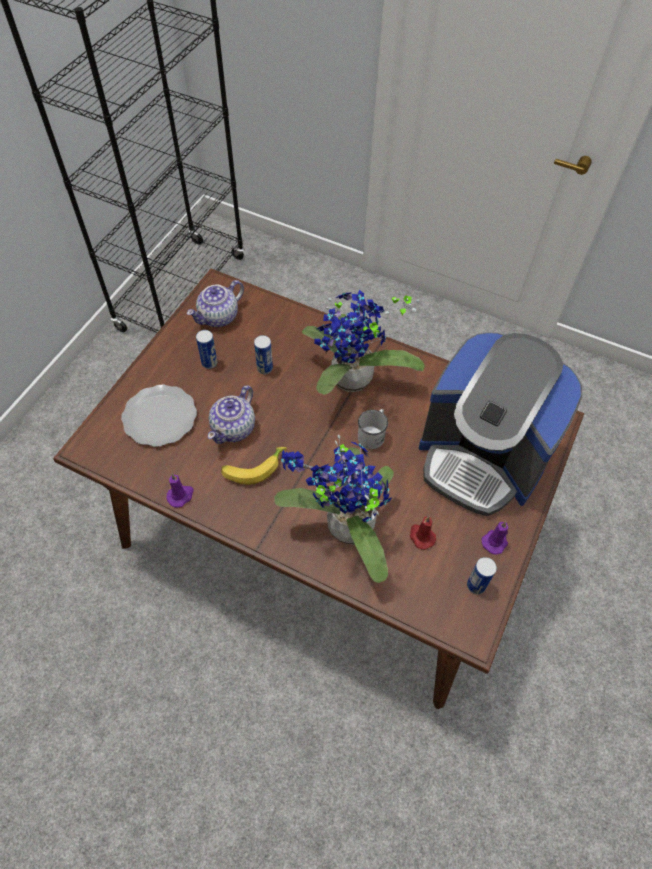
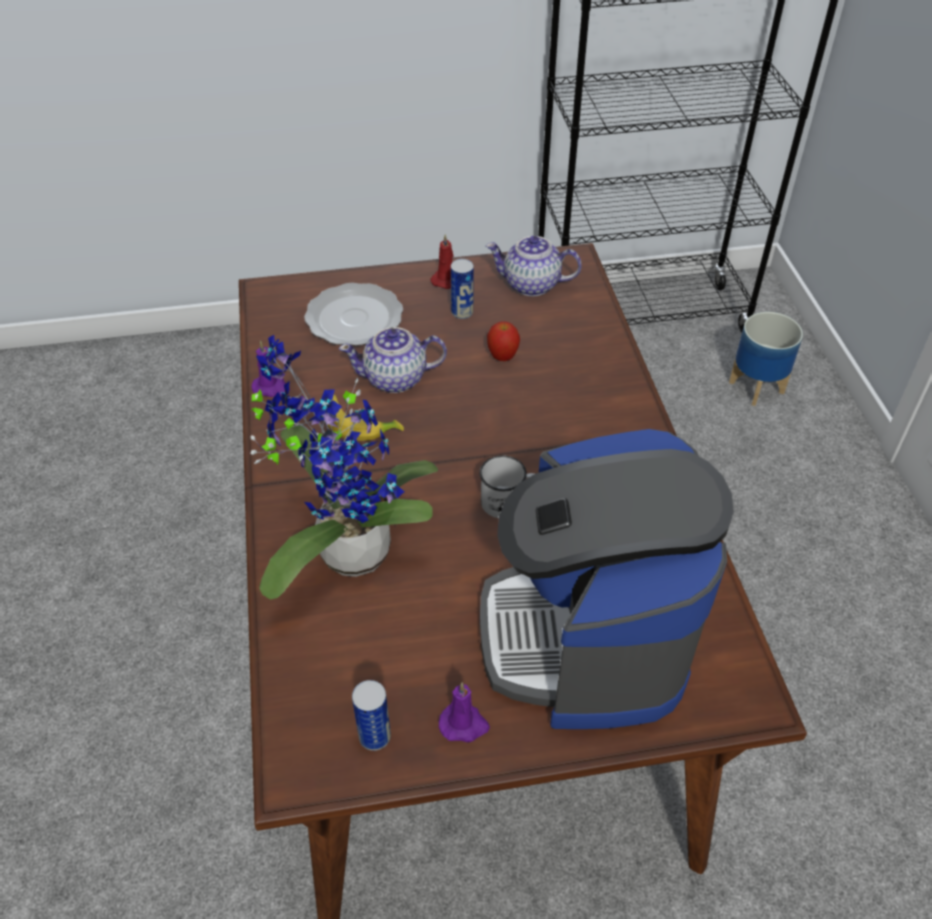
camera: 55 degrees right, 10 degrees down
can [254,335,273,374] -> apple [487,321,520,361]
potted plant [302,290,425,394] -> none
red candle [410,516,436,550] -> red candle moved to [431,234,454,289]
none -> planter [729,312,803,406]

